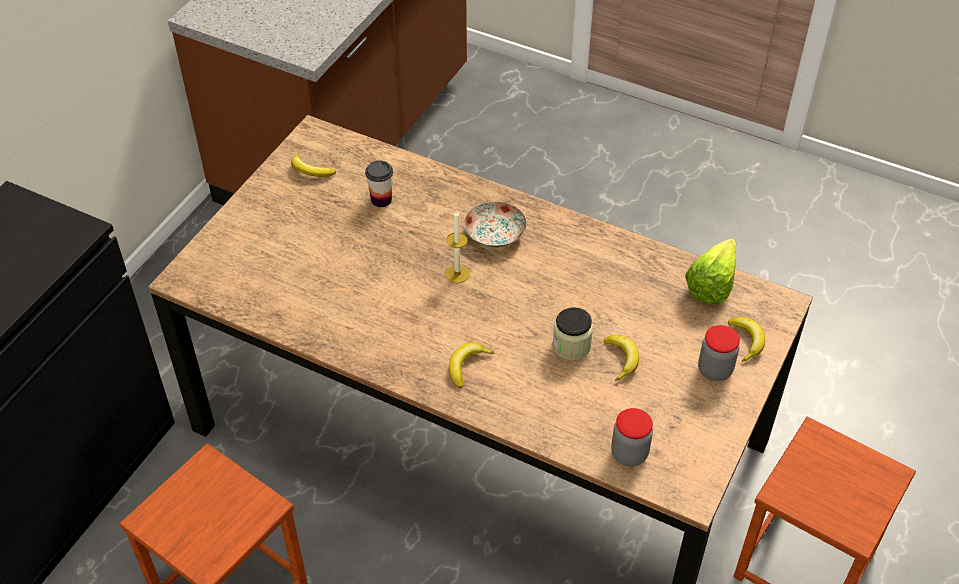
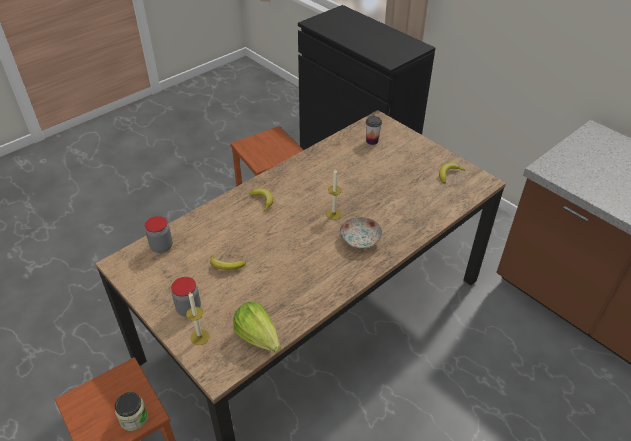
camera: 110 degrees right, 5 degrees down
cup [365,160,393,207] -> cup moved to [366,116,382,145]
jar [552,307,593,361] -> jar moved to [115,392,148,431]
banana [728,317,765,362] -> candle [186,292,210,345]

